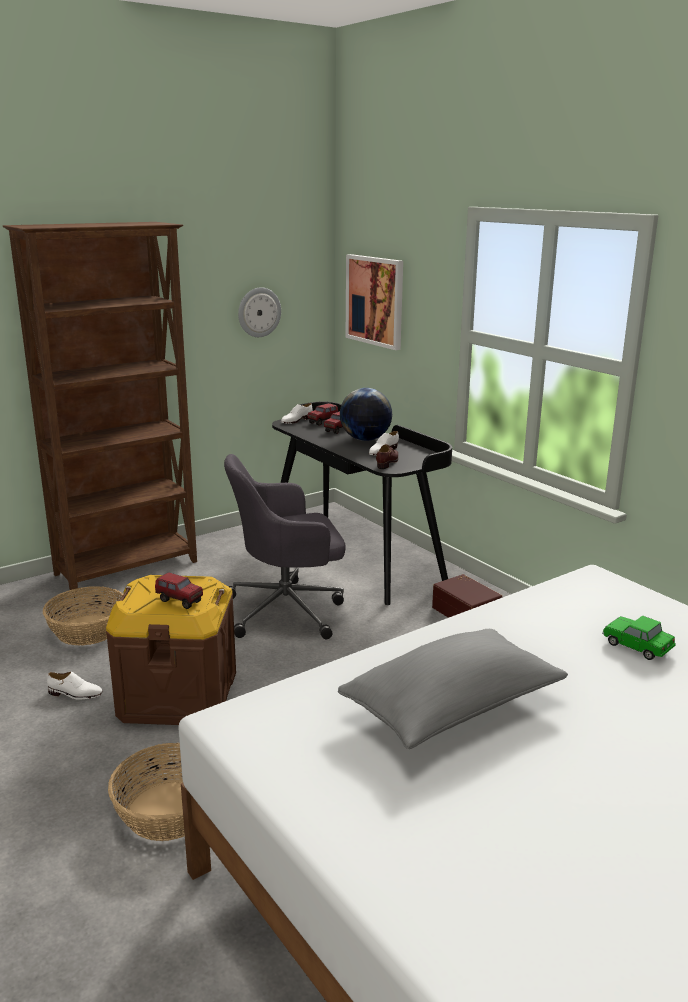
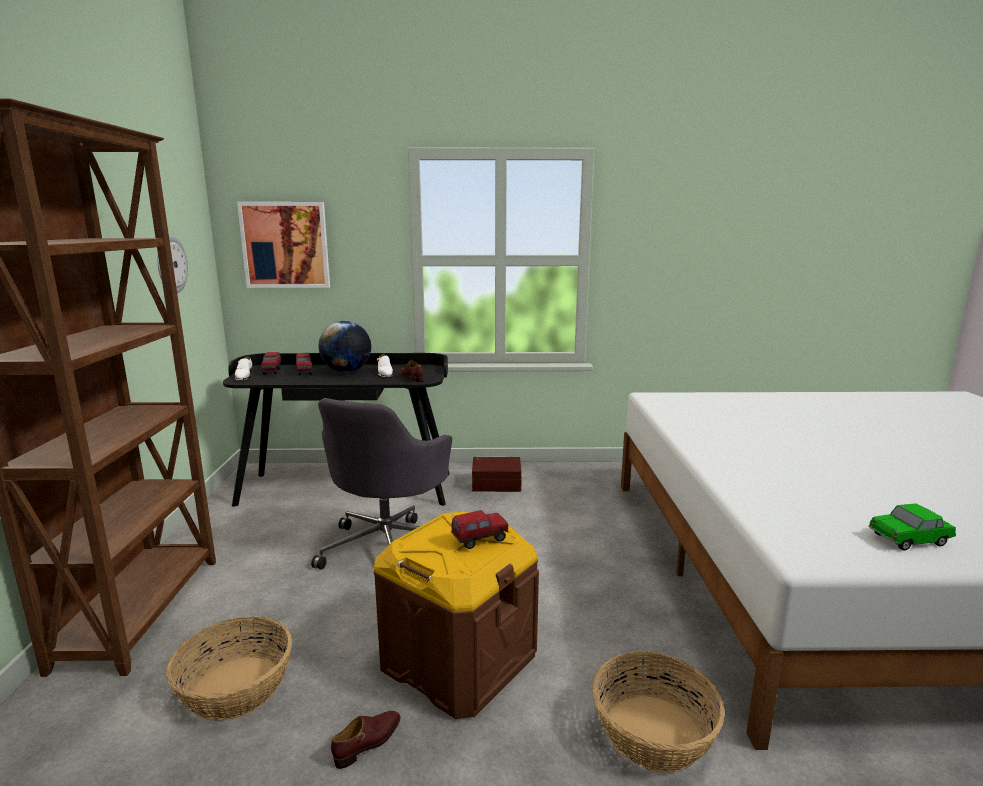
camera: 55 degrees left, 5 degrees down
white shoe [47,672,103,700] -> brown shoe [331,711,401,769]
grey pillow [338,629,568,749] -> none
toy car [602,615,676,660] -> toy car moved to [868,504,956,550]

